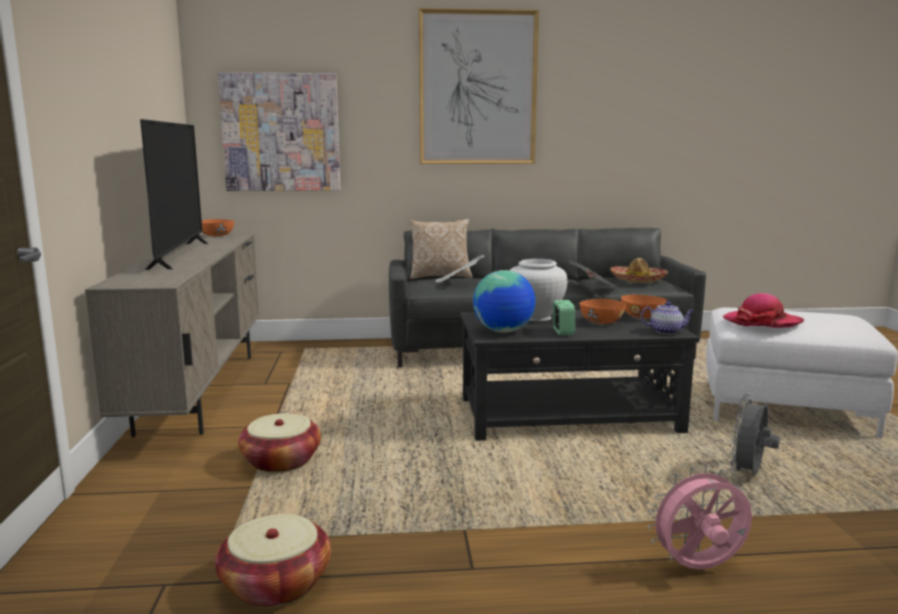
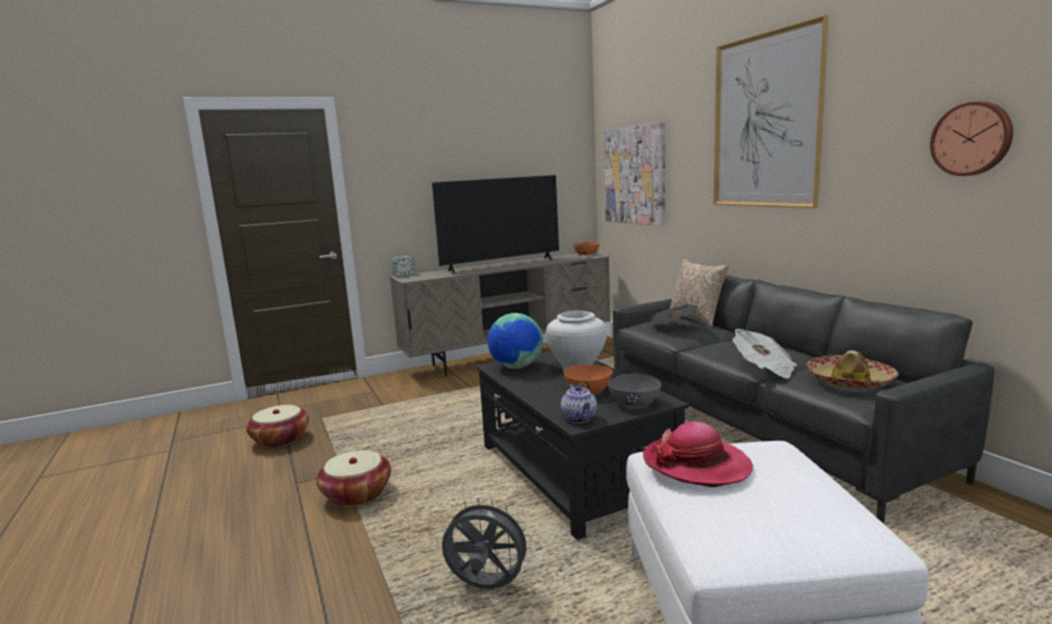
camera: 70 degrees right, 0 degrees up
basket [238,413,321,473] -> basket moved to [316,450,391,507]
alarm clock [553,300,575,335] -> alarm clock moved to [392,256,415,277]
orange bowl [621,295,667,319] -> grey bowl [608,374,661,407]
pink fan [647,465,752,569] -> none
none -> wall clock [930,101,1013,176]

